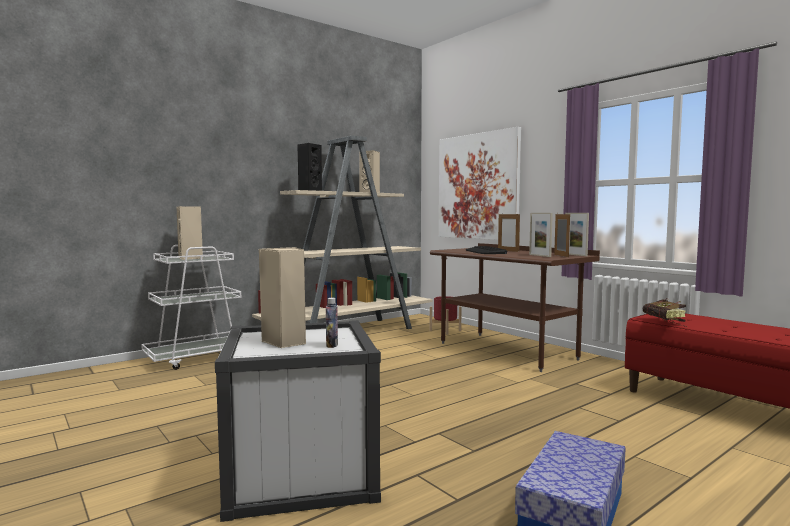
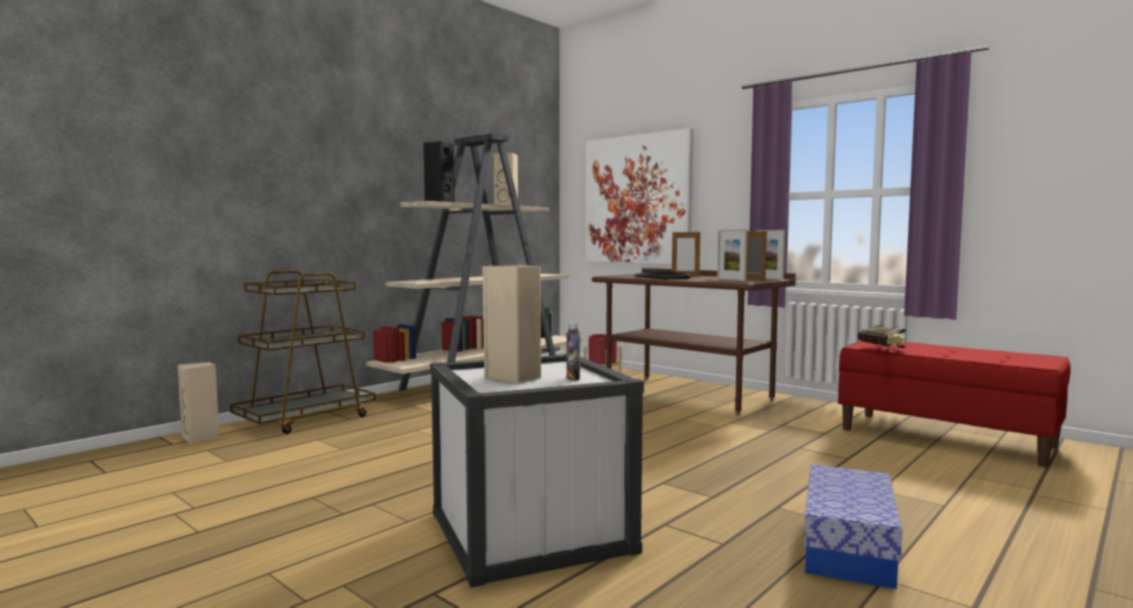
camera: 10 degrees left, 0 degrees up
white cart [141,245,241,370] -> brown cart [230,270,376,434]
beige speaker [176,206,203,260] -> beige speaker moved to [177,362,219,444]

